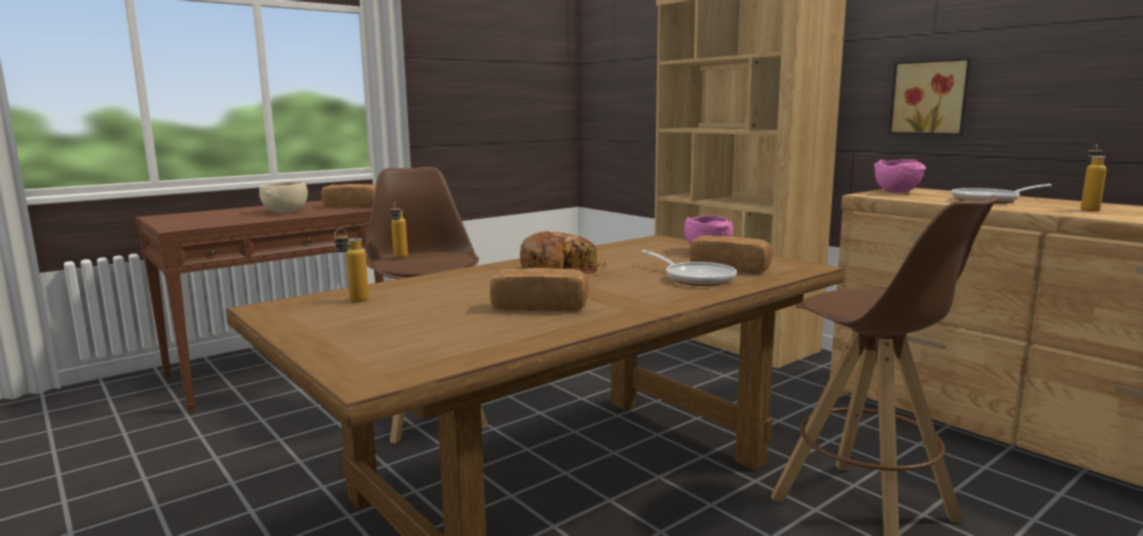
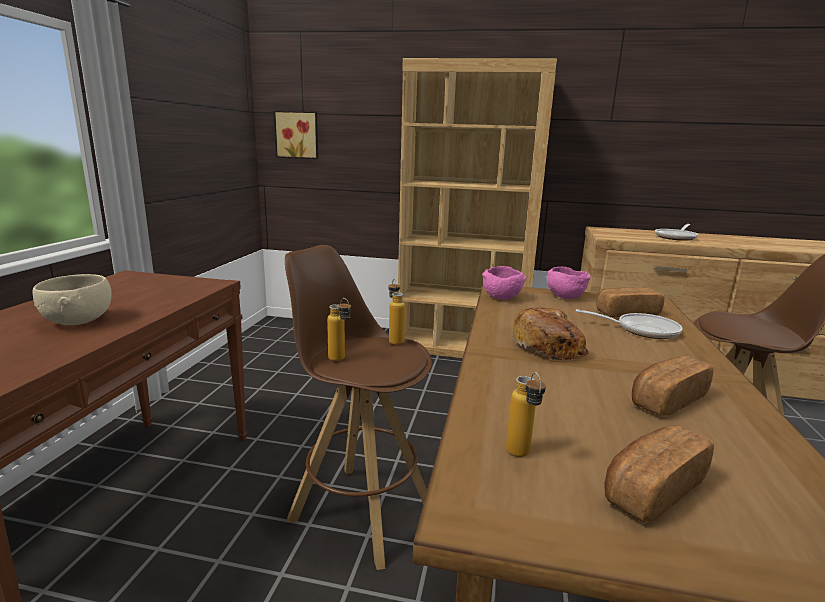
camera: 40 degrees left, 5 degrees up
bread [322,184,376,208] -> bread moved to [604,425,714,523]
pink bowl [874,159,926,193] -> pink bowl moved to [482,266,526,299]
picture [888,58,971,136] -> picture moved to [273,111,318,159]
bottle [1081,143,1107,212] -> bottle moved to [388,279,405,345]

